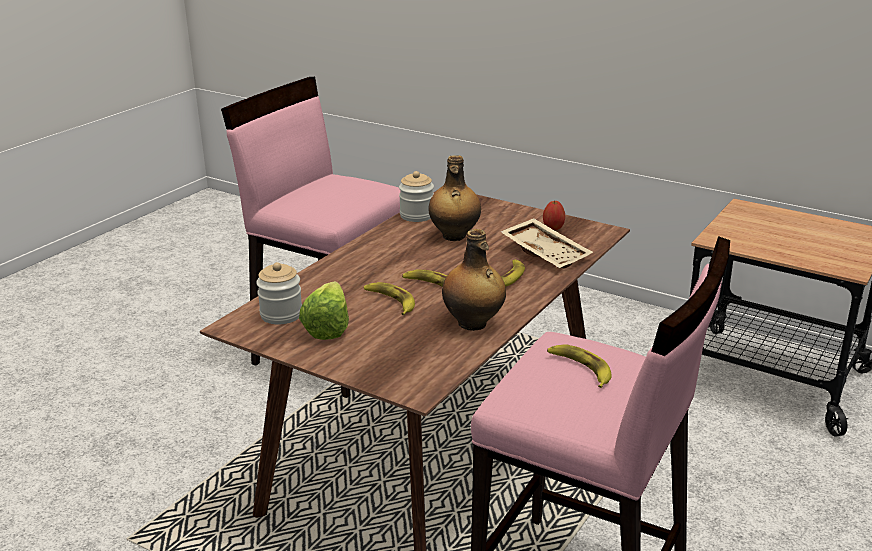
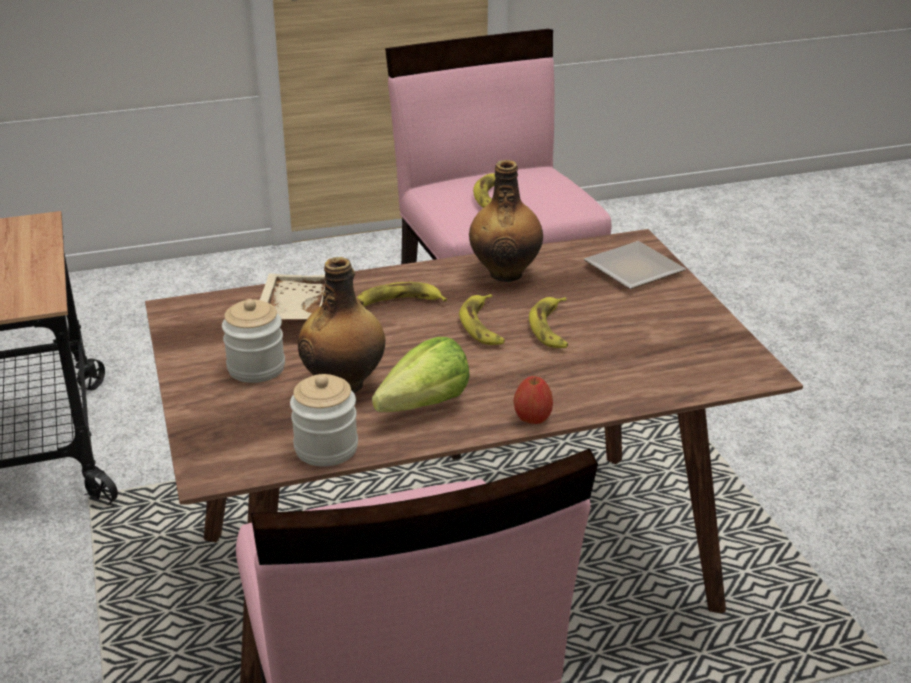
camera: 140 degrees left, 5 degrees up
jar [256,262,302,324] -> jar moved to [222,299,285,383]
lettuce [299,281,349,340] -> lettuce moved to [372,337,470,412]
apple [543,201,565,230] -> apple moved to [514,376,553,424]
none -> plate [584,241,686,289]

